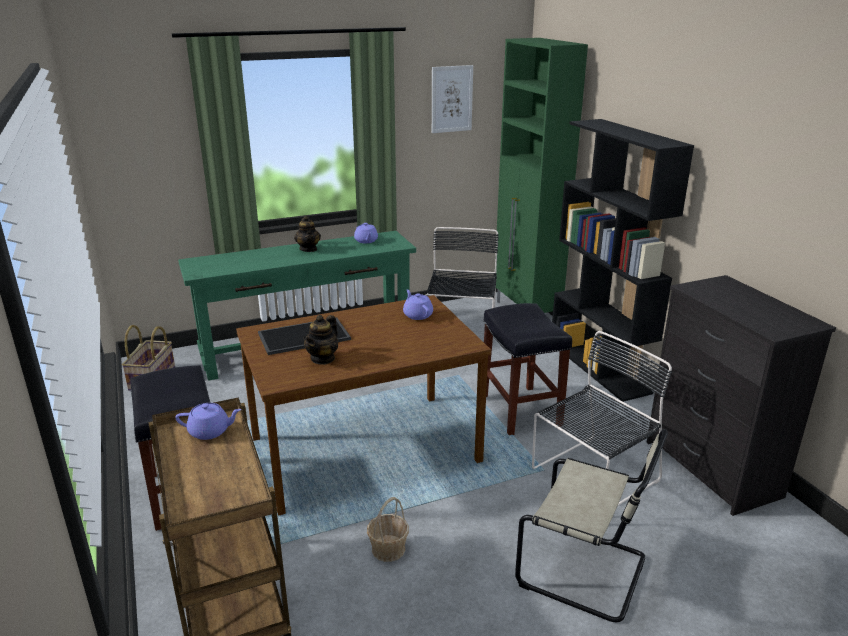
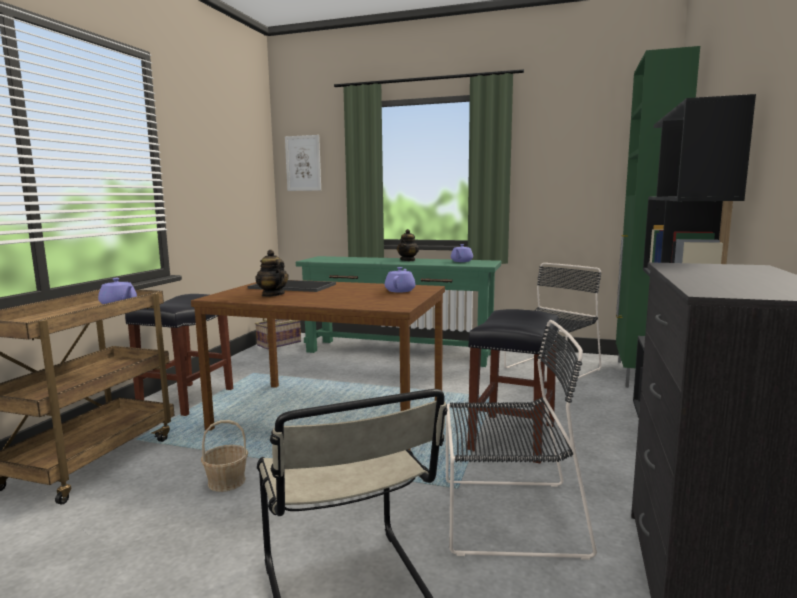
camera: 40 degrees right, 15 degrees down
teapot [303,315,338,365] -> teapot turned 75 degrees clockwise [255,250,289,297]
picture [432,65,473,133] -> picture moved to [285,135,321,191]

